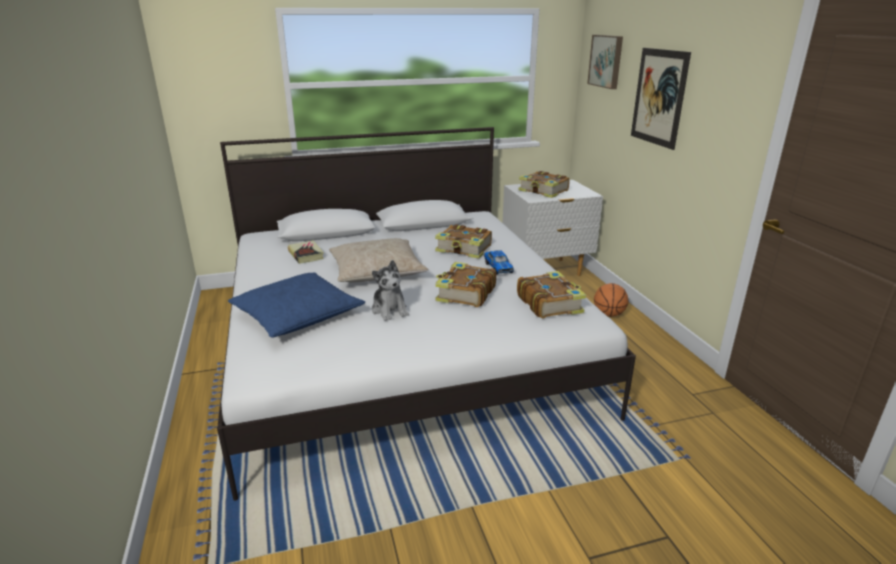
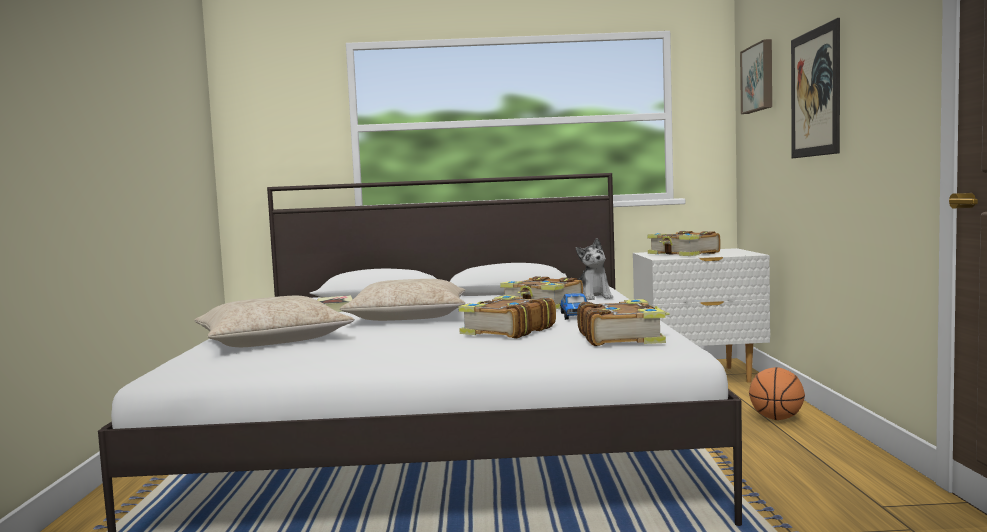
camera: 15 degrees right, 20 degrees down
blue pillow [228,272,365,338] -> beige pillow [194,296,354,347]
plush toy [372,260,409,321] -> plush toy moved to [576,238,613,300]

